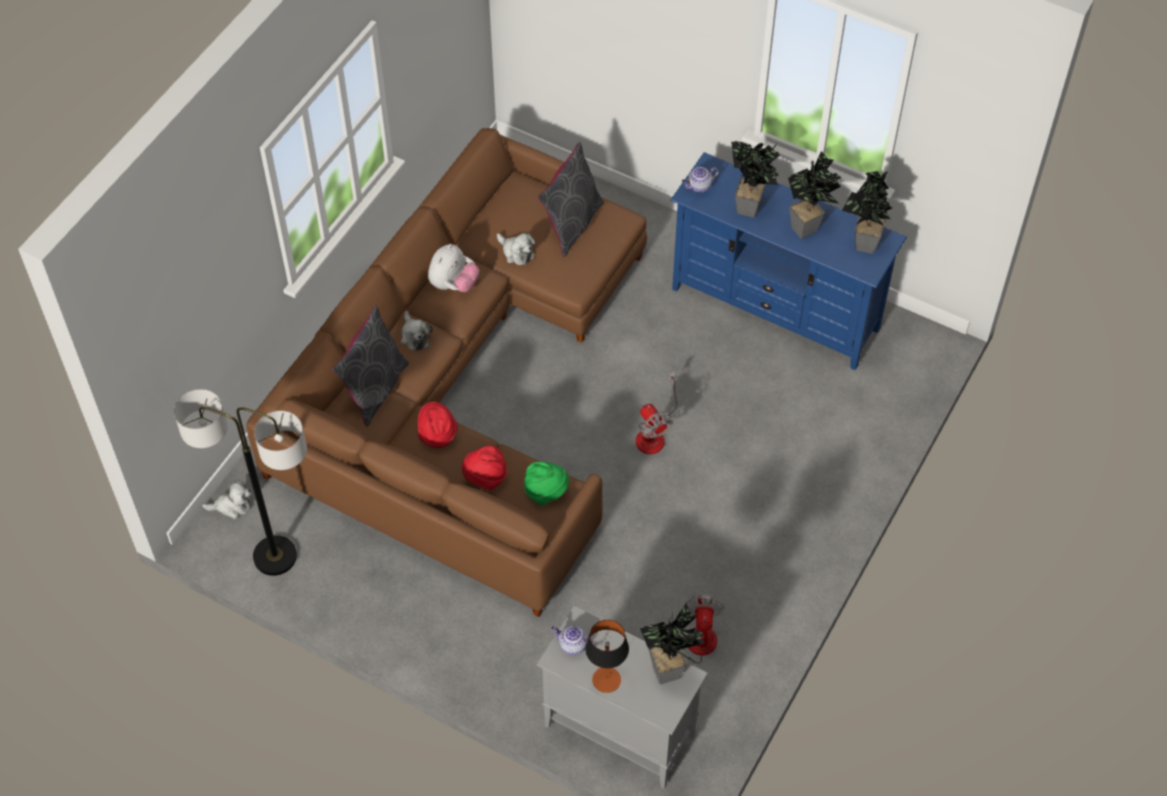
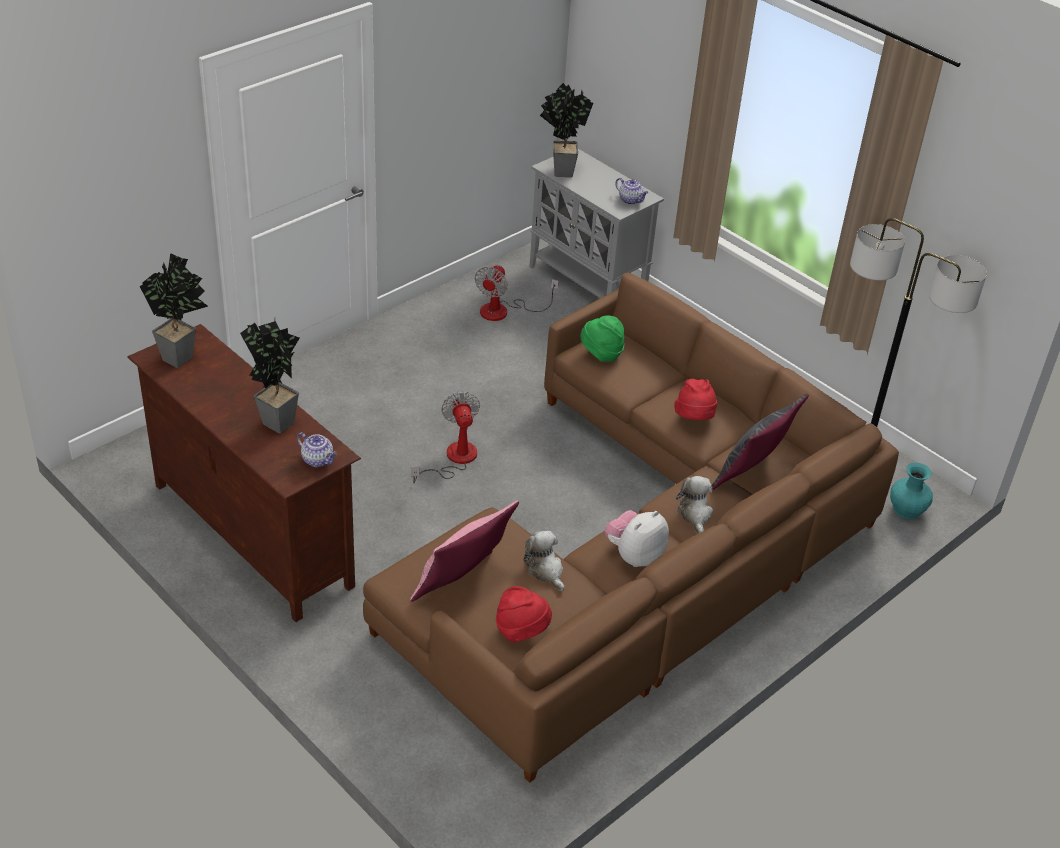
camera: 165 degrees left, 15 degrees down
plush toy [202,480,251,519] -> turquoise vase [890,463,933,519]
red hat [462,445,507,490] -> red hat moved to [496,586,552,643]
grey pillow [538,142,604,257] -> pink pillow [410,501,519,602]
table lamp [585,620,629,693] -> none
blue tv stand [670,152,907,370] -> brown tv stand [127,324,361,622]
teapot [682,167,718,193] -> teapot turned 45 degrees clockwise [297,432,337,467]
potted plant [788,151,841,239] -> none

